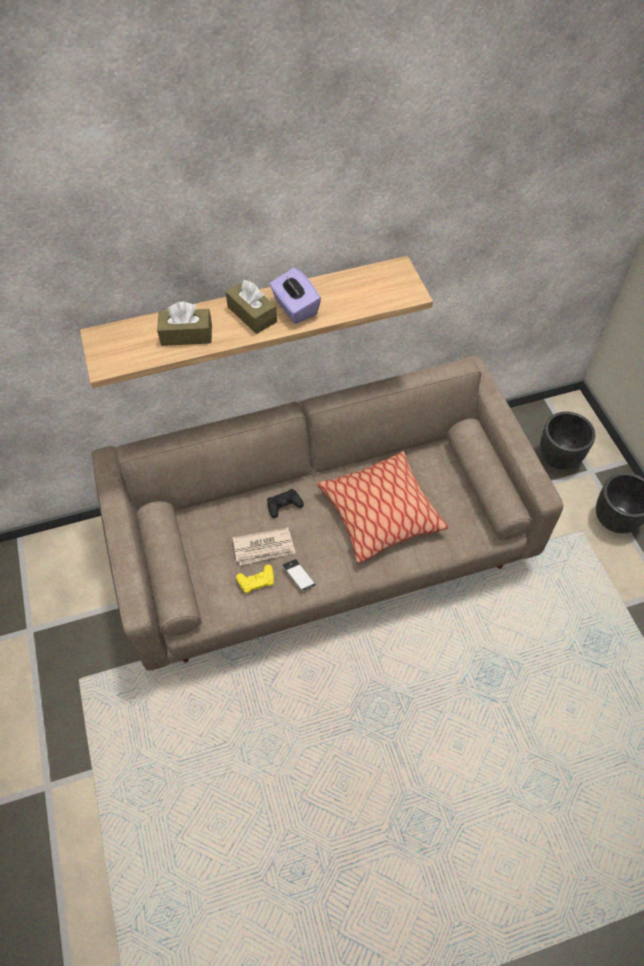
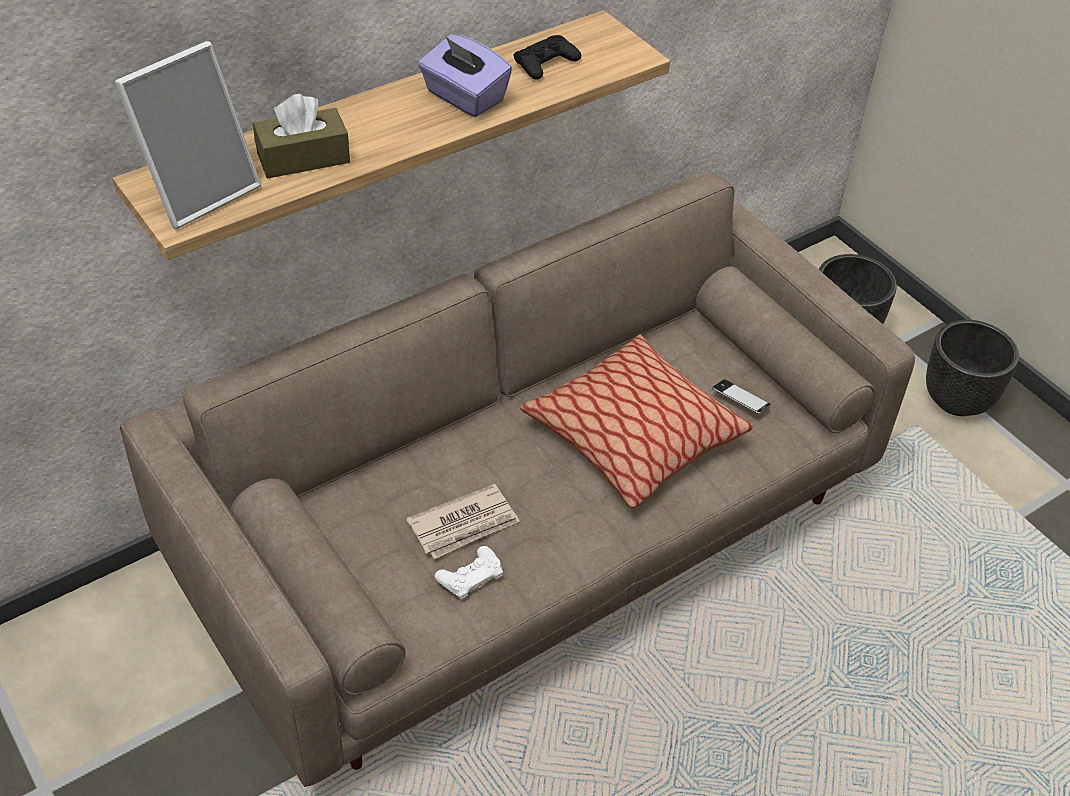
camera: 20 degrees left, 10 degrees down
brown tissue box [226,280,277,334] -> none
yellow game controller [236,564,274,594] -> white game controller [434,546,504,599]
black game controller [267,489,304,518] -> black game controller moved to [514,35,581,79]
phone [282,559,316,592] -> phone moved to [712,379,771,414]
none -> picture frame [115,41,261,229]

